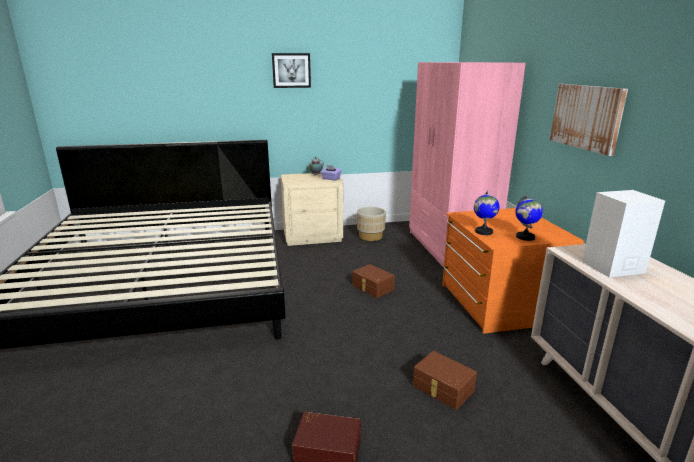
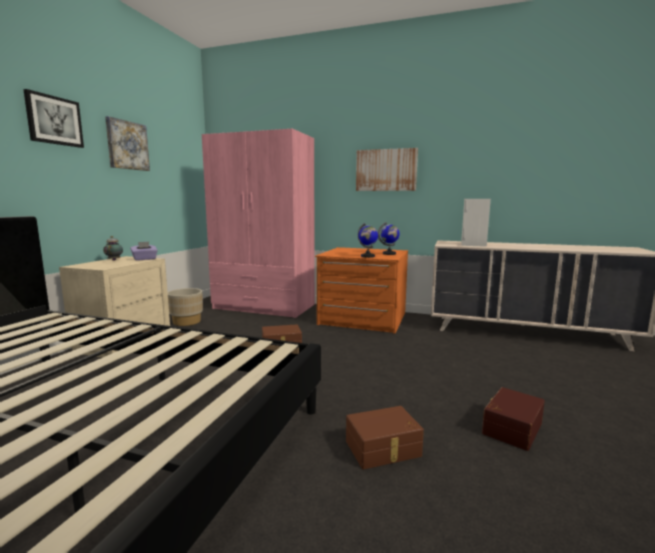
camera: 60 degrees left, 10 degrees down
brown storage box [413,351,477,410] -> brown storage box moved to [346,406,424,469]
none -> picture [105,116,150,171]

